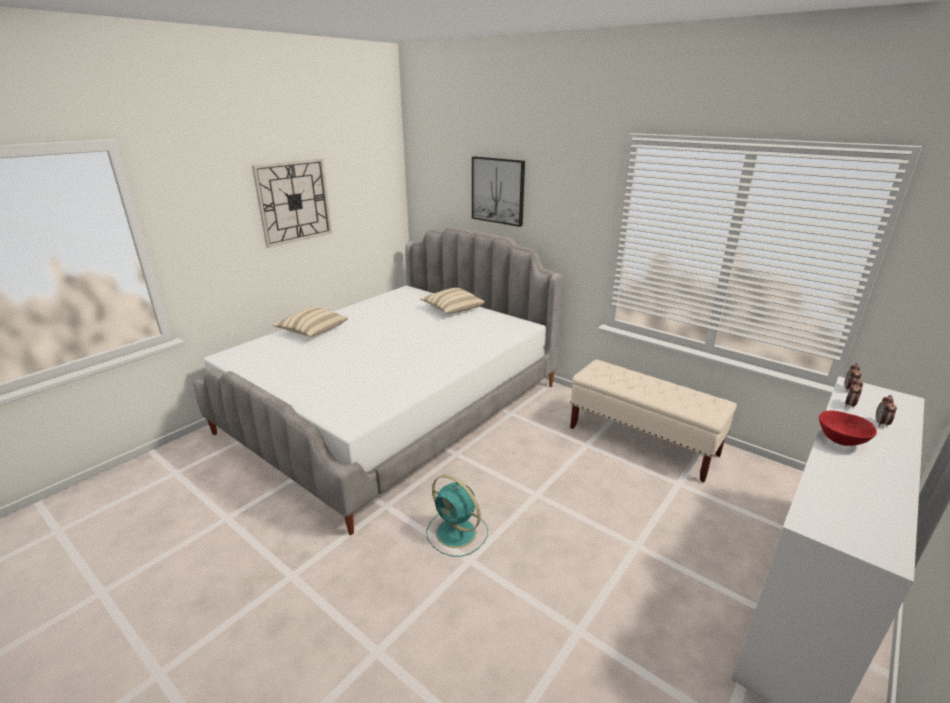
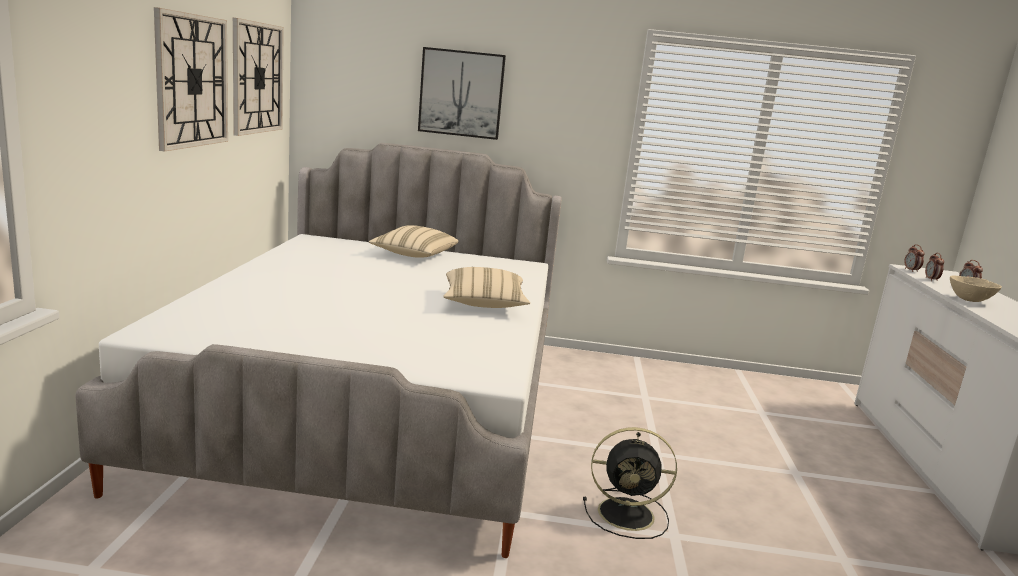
camera: 35 degrees left, 10 degrees down
beige pillow [273,307,348,337] -> beige pillow moved to [443,267,530,308]
turquoise fan [426,475,488,557] -> black fan [583,427,677,539]
beige bench [570,360,737,482] -> none
red bowl [819,410,877,446] -> beige bowl [950,275,1002,302]
none -> wall clock [233,18,284,136]

